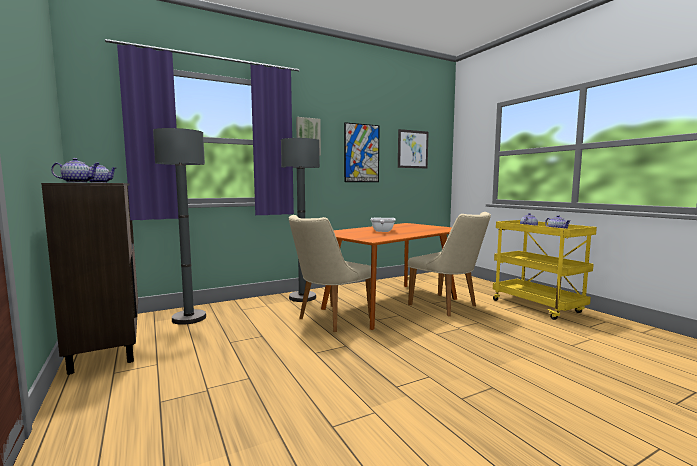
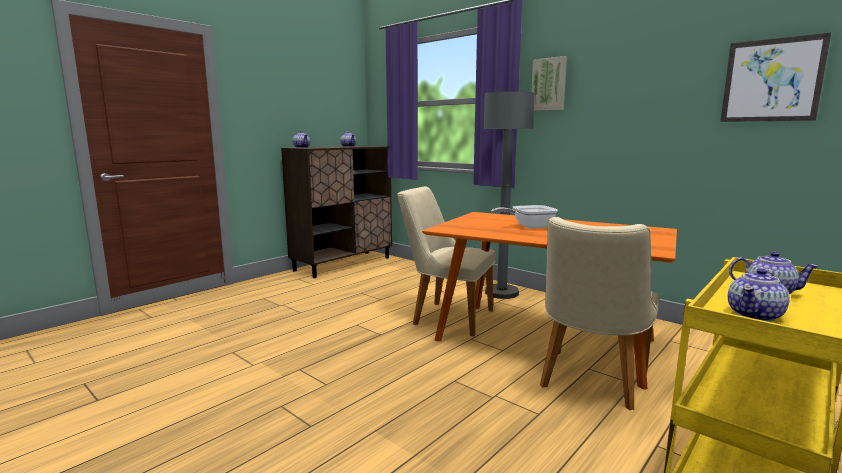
camera: 70 degrees right, 5 degrees up
grey floor lamp [153,128,206,325] -> none
picture [344,122,379,182] -> none

